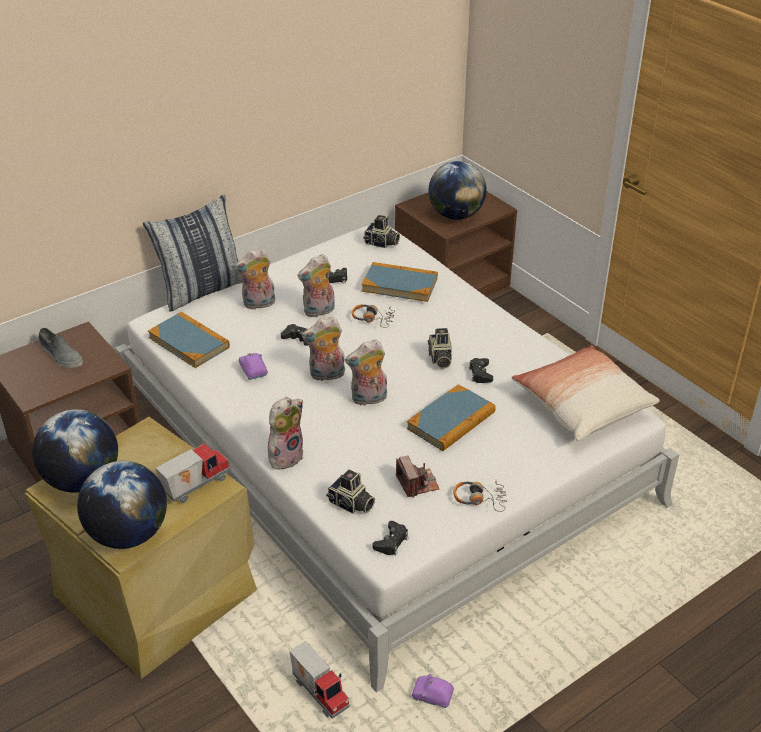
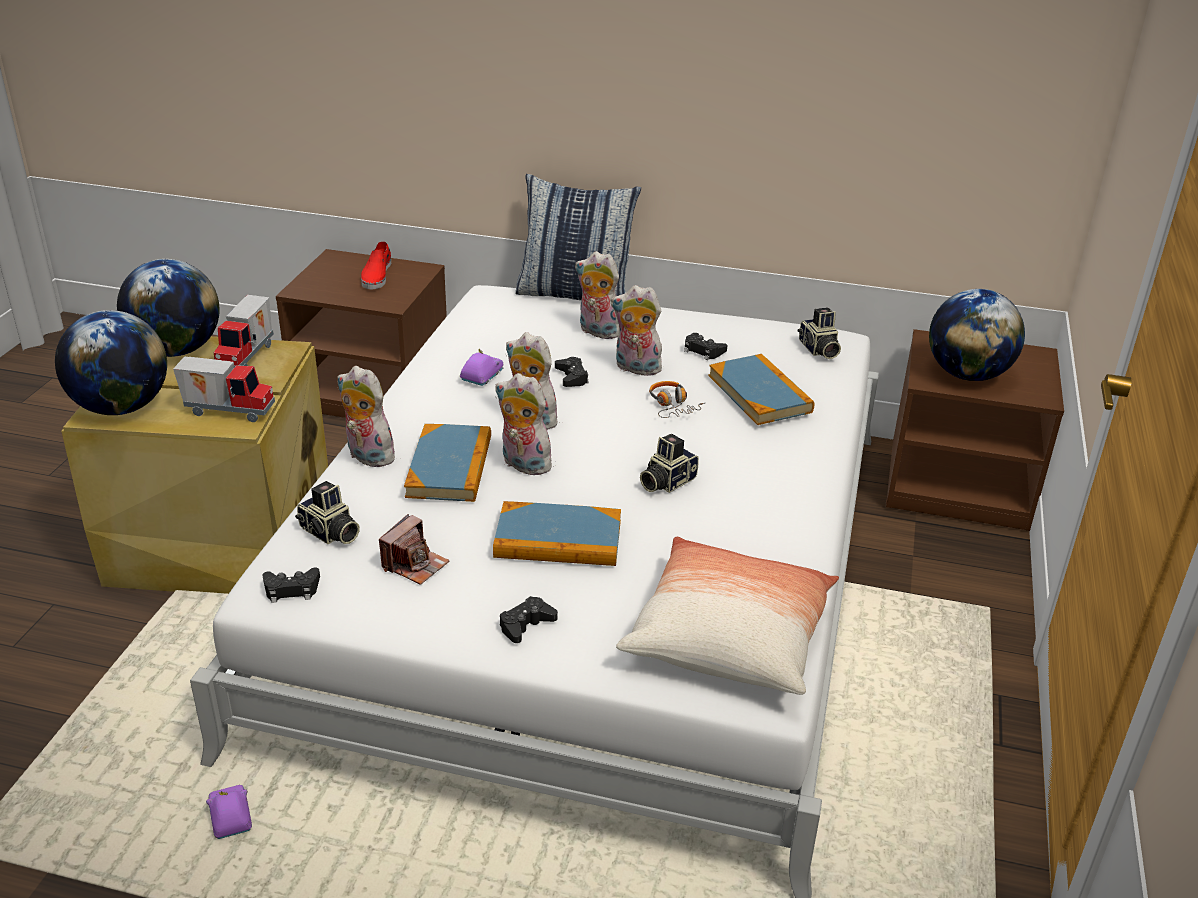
camera: 50 degrees right, 5 degrees down
grey shoe [38,328,83,368] -> red shoe [361,241,391,289]
book [148,312,230,368] -> book moved to [404,424,491,502]
plush toy [268,397,304,470] -> plush toy turned 150 degrees counterclockwise [337,366,396,467]
toy truck [289,641,350,719] -> toy truck moved to [214,295,274,367]
camera [326,470,375,514] -> camera turned 45 degrees counterclockwise [295,481,360,544]
headphones [453,481,507,512] -> none
black game controller [469,358,493,383] -> black game controller moved to [500,596,558,643]

